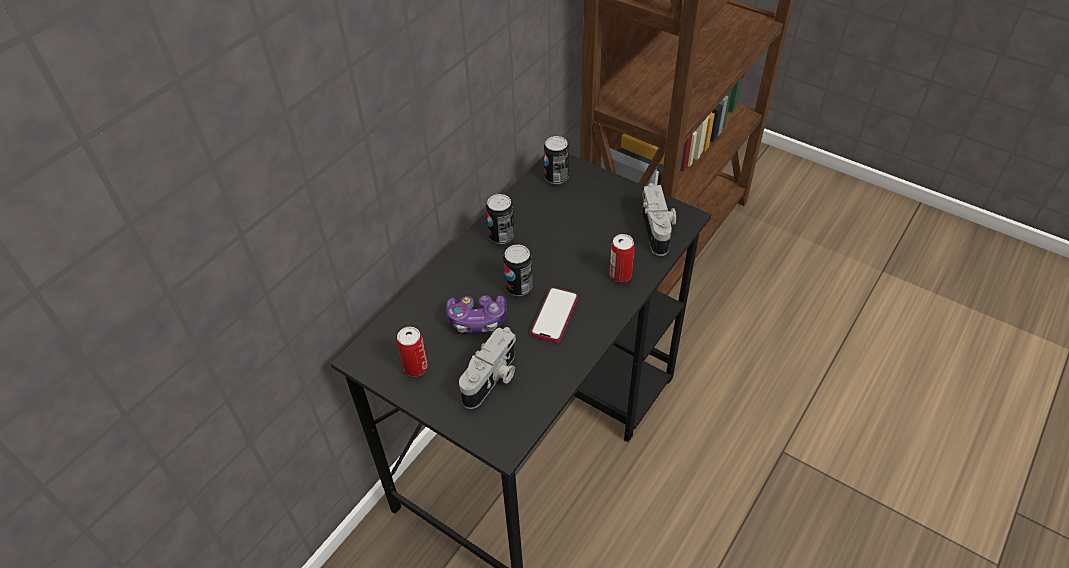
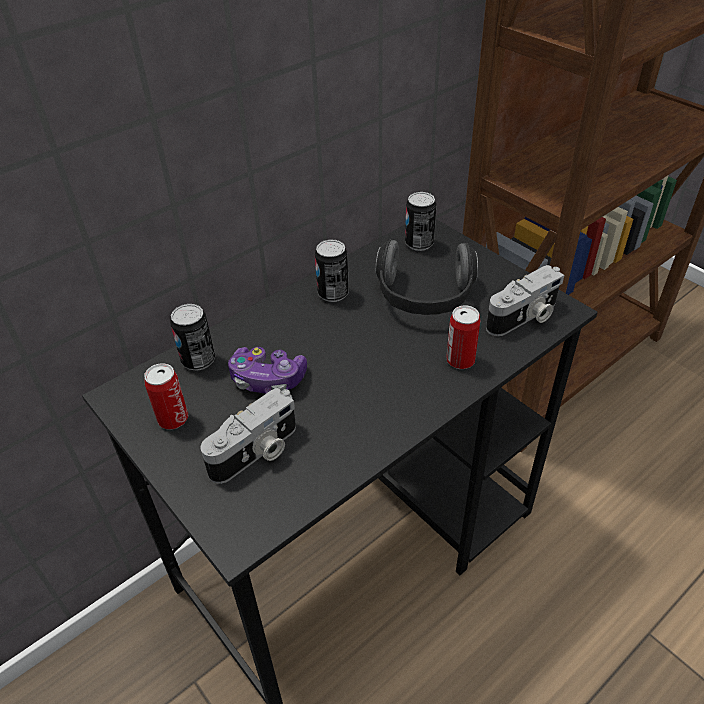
camera: 15 degrees right, 5 degrees down
can [503,244,533,296] -> can moved to [170,304,215,371]
phone [531,287,578,343] -> none
camera [642,183,676,256] -> camera turned 45 degrees clockwise [486,265,564,336]
none -> headphones [375,240,478,315]

